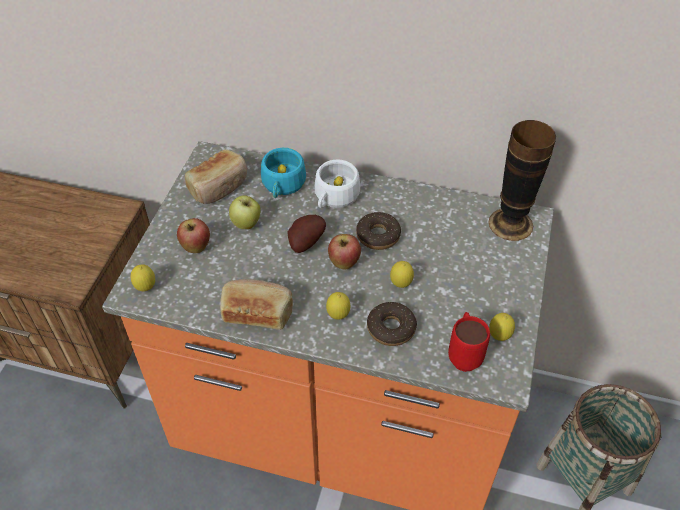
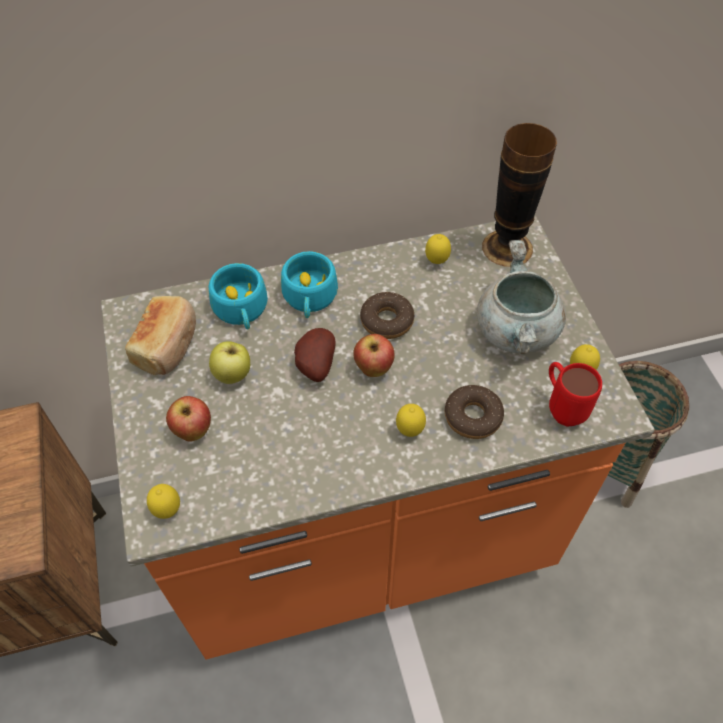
camera: 30 degrees left, 5 degrees up
bread [220,279,293,330] -> none
white cup [315,160,360,208] -> turquoise cup [281,251,338,318]
lemon [390,261,414,288] -> lemon moved to [425,234,451,264]
none -> grey cooking pot [477,240,566,355]

